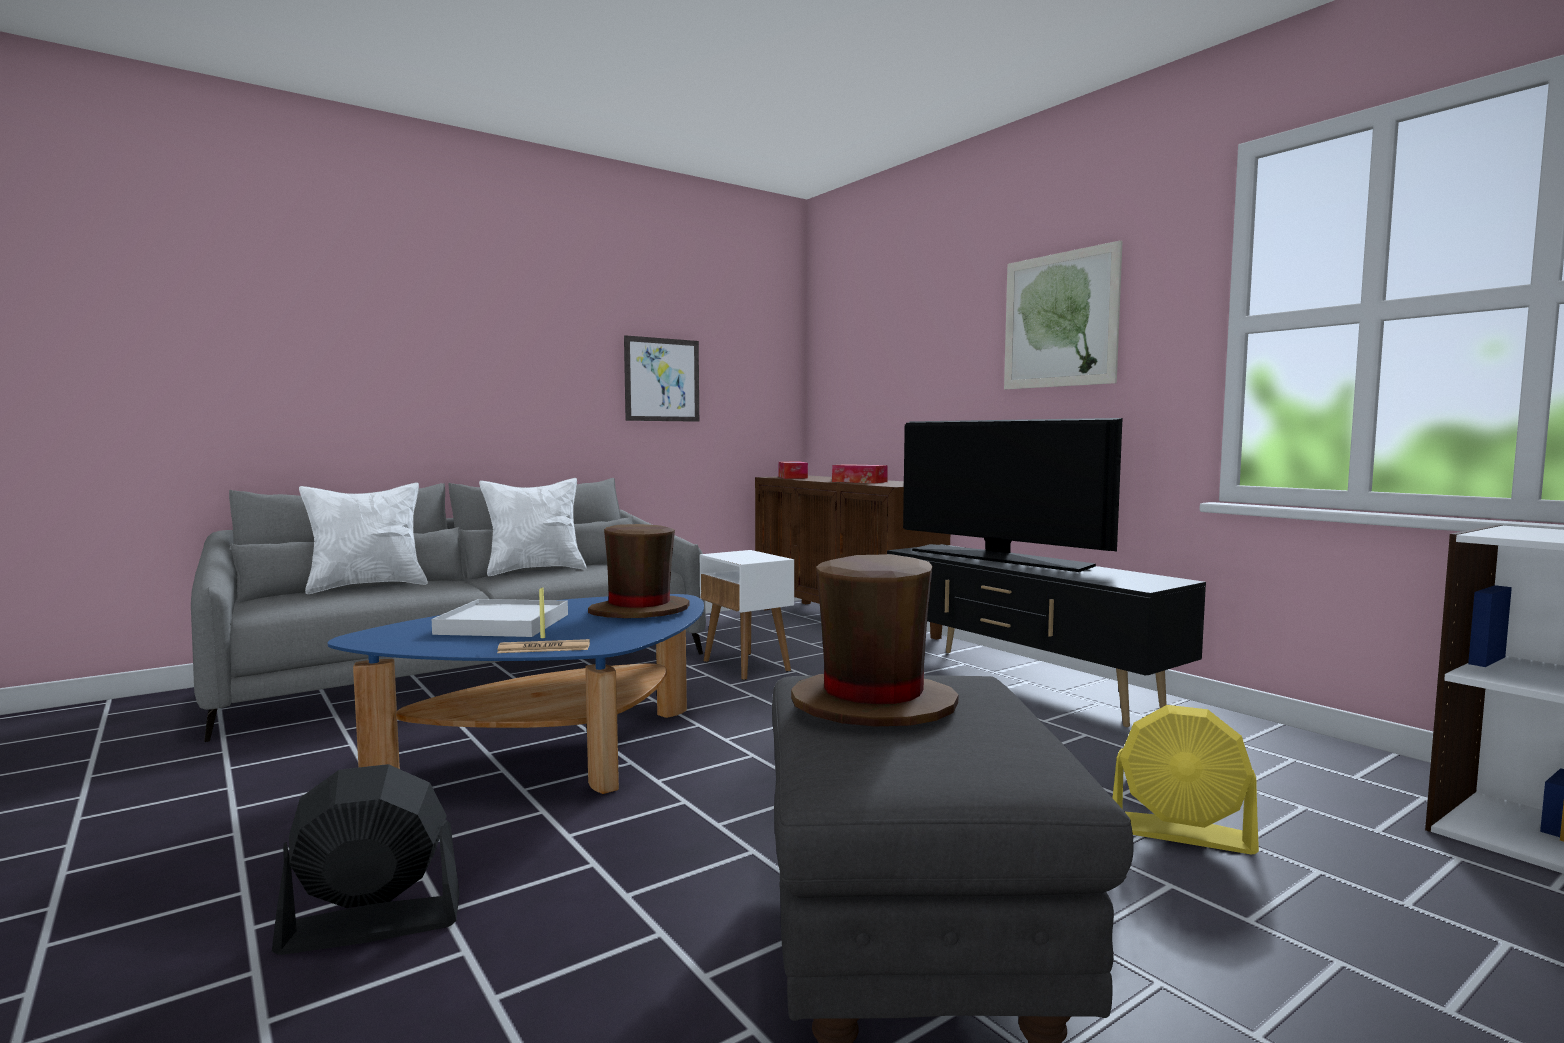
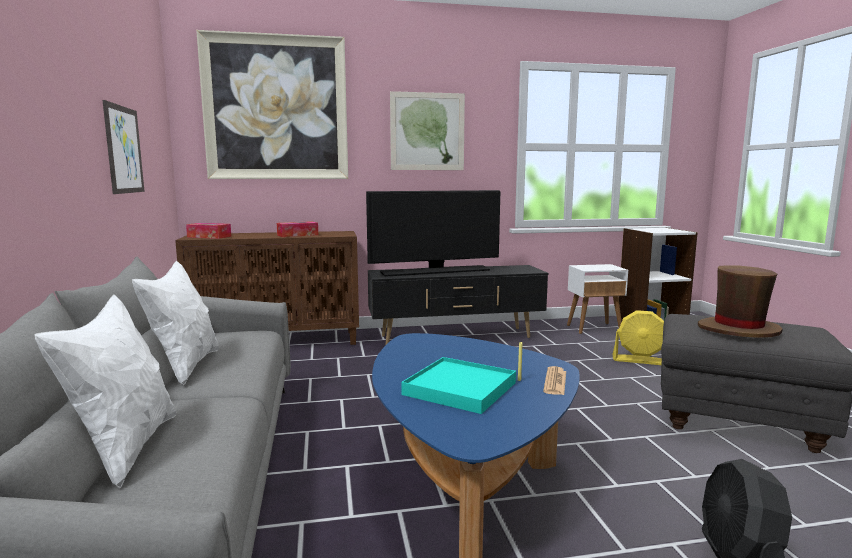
camera: 65 degrees left, 5 degrees up
white tray [432,599,568,637] -> turquoise tray [401,357,516,414]
brown hat [588,524,689,618] -> none
white side table [700,550,794,680] -> white side table moved to [567,264,628,334]
yellow fan [1112,705,1259,854] -> yellow fan turned 60 degrees clockwise [613,310,664,365]
none -> picture [196,30,348,179]

